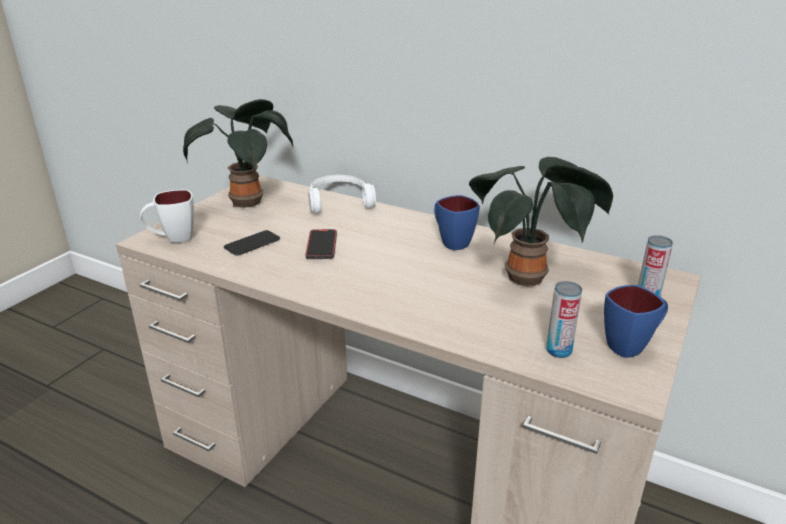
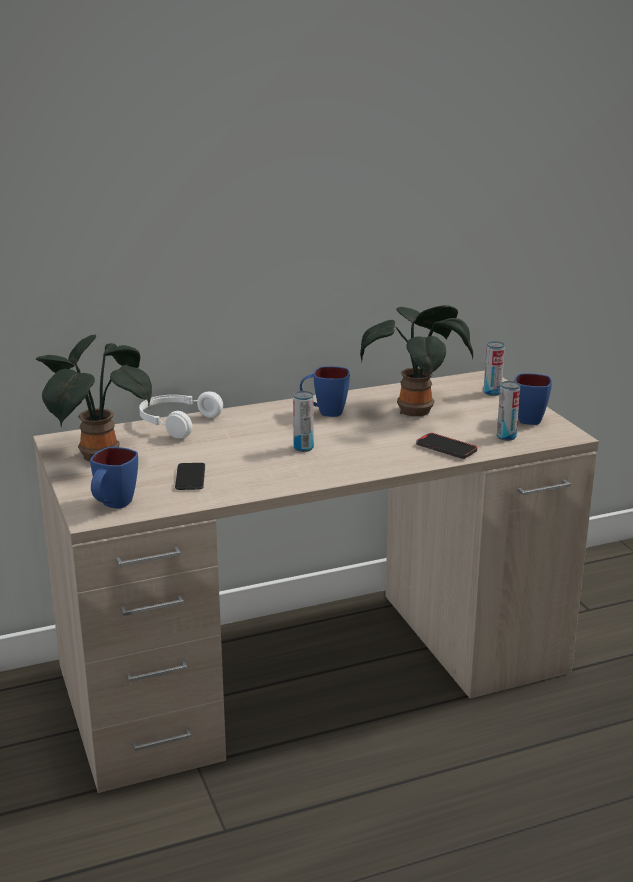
camera: 50 degrees left, 5 degrees down
white mug [140,190,194,243] -> blue mug [90,447,138,509]
phone [305,229,337,259] -> phone moved to [416,433,477,459]
none -> can [293,391,314,452]

